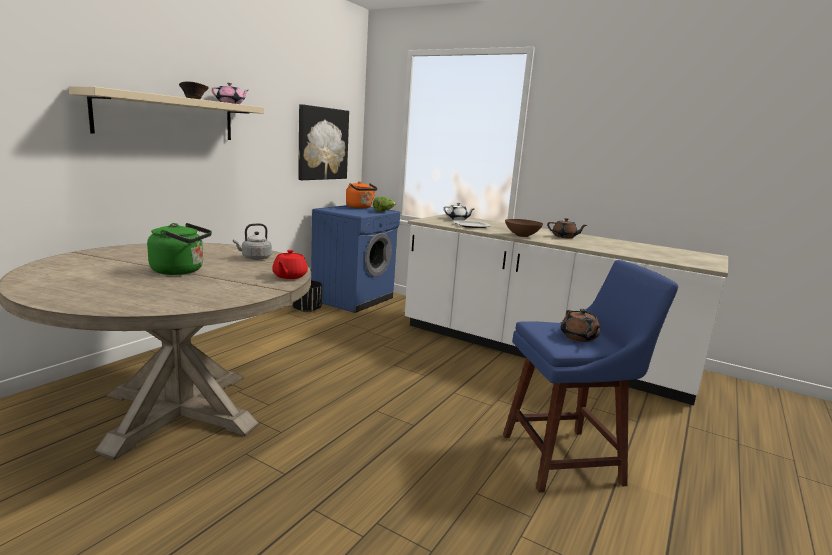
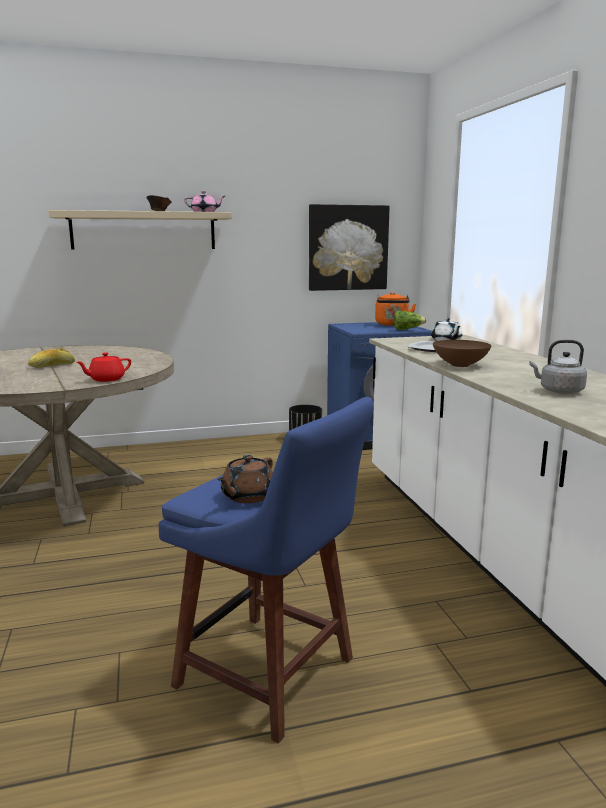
camera: 45 degrees right, 0 degrees up
green kettle [147,223,212,275] -> bread [28,348,75,368]
grey kettle [233,223,272,260] -> grey kettle moved to [529,340,587,394]
brown teapot [547,218,587,238] -> none

